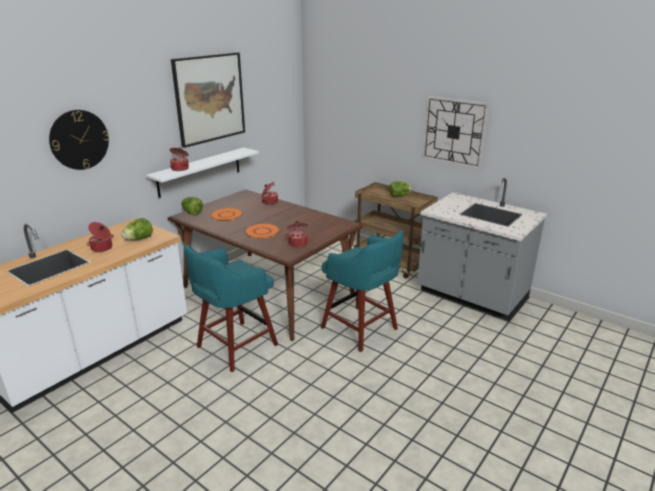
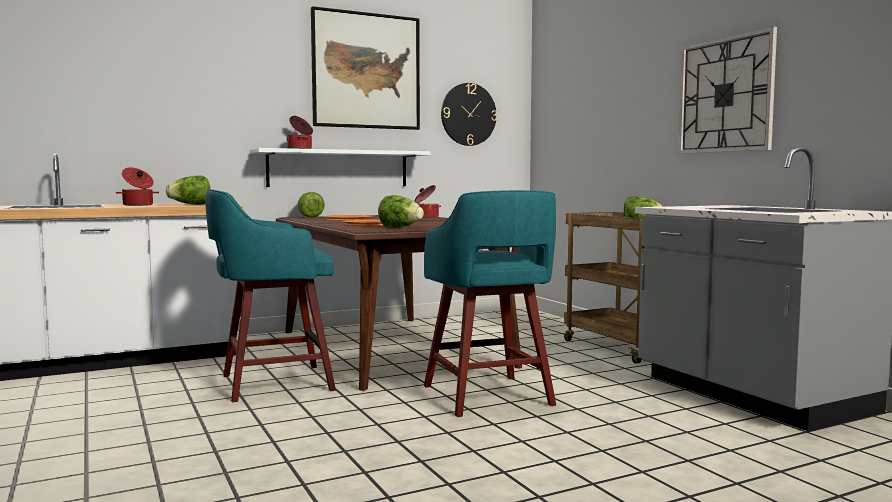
camera: 25 degrees right, 20 degrees down
wall clock [49,110,109,170] -> wall clock moved to [441,83,497,146]
cooking pot [285,221,311,247] -> lettuce [378,195,424,228]

